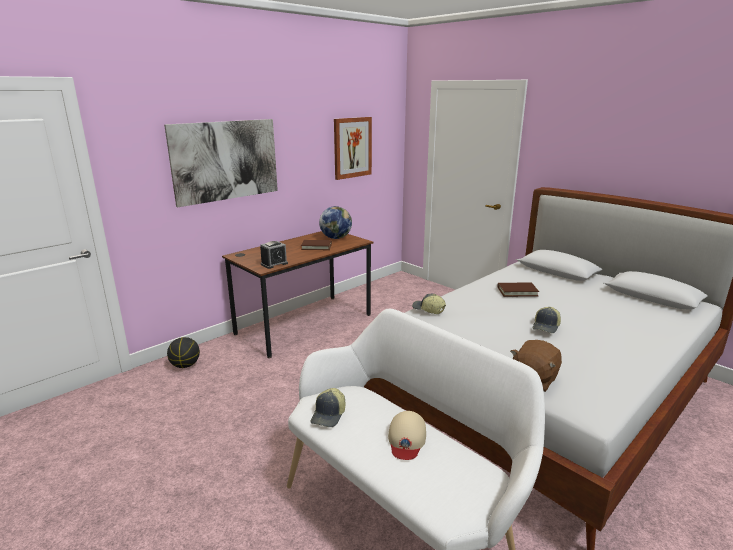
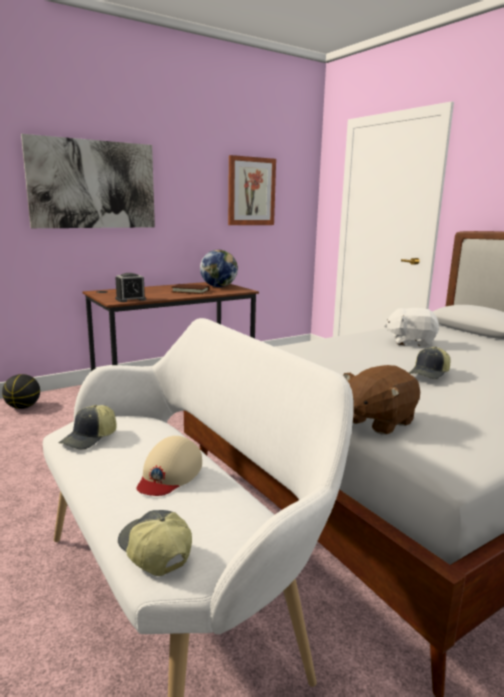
camera: 10 degrees right, 5 degrees down
cap [412,294,446,314] -> cap moved to [118,510,192,576]
brown book [497,283,539,297] -> white plush toy [384,308,439,347]

